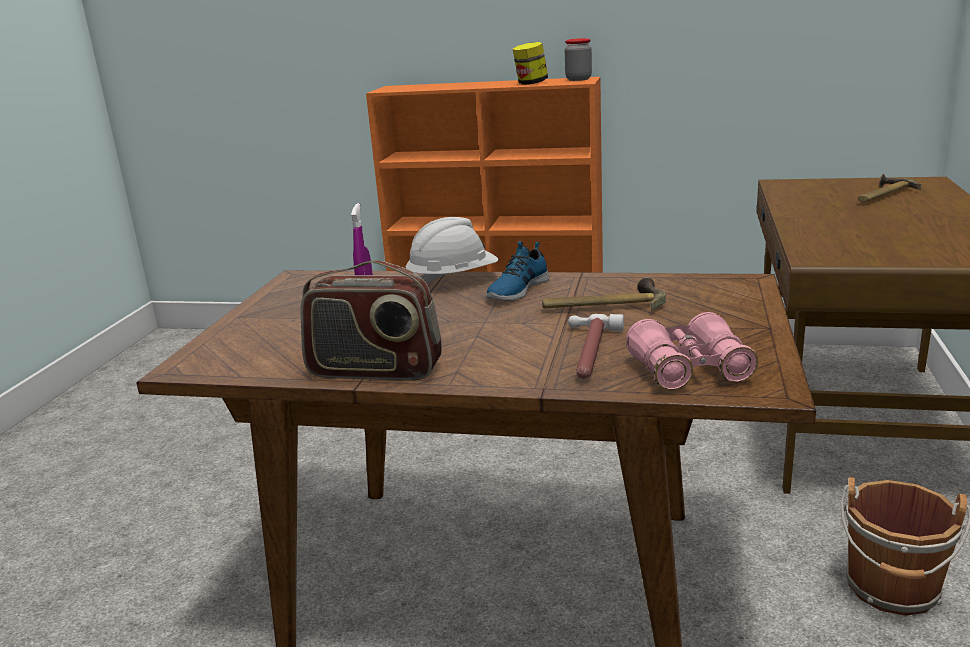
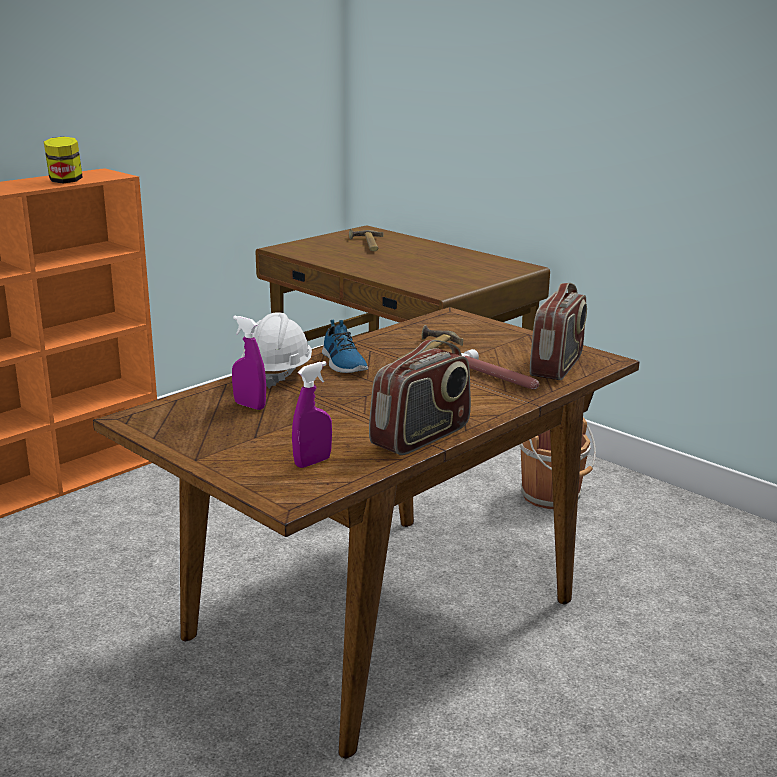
camera: 60 degrees left, 0 degrees up
jar [565,38,592,81] -> none
pink binoculars [626,312,758,390] -> radio [530,283,587,380]
none -> purple spray bottle [292,361,332,468]

